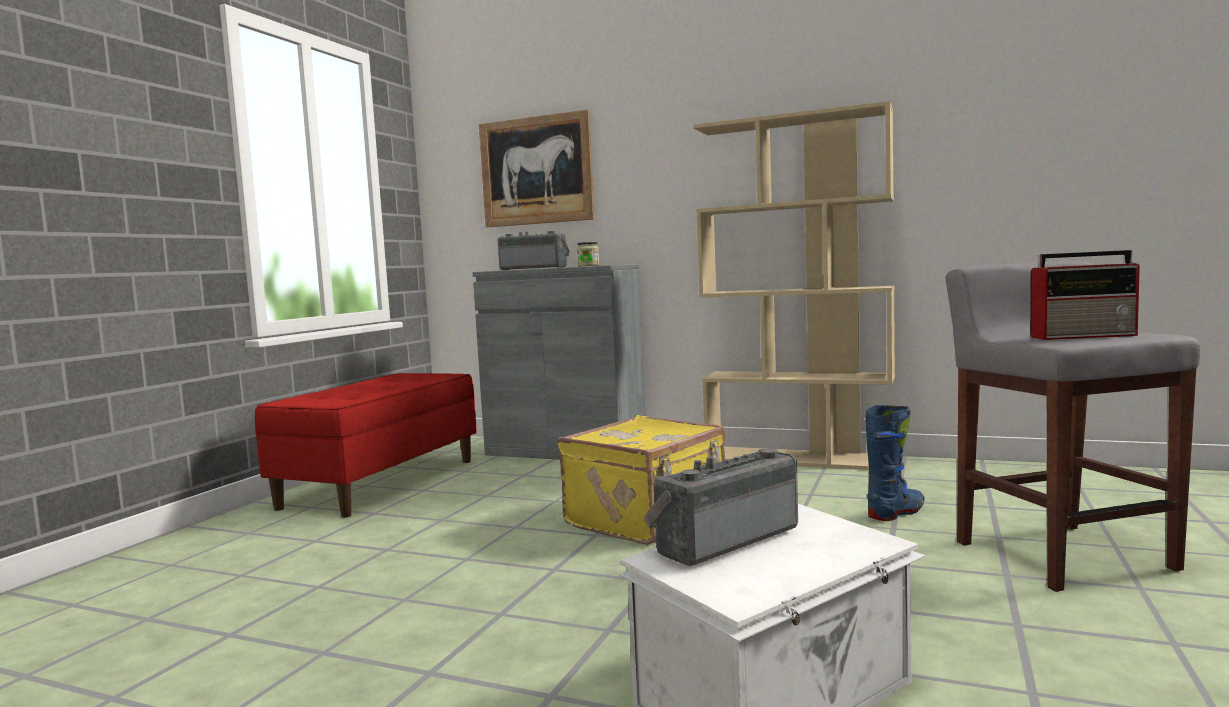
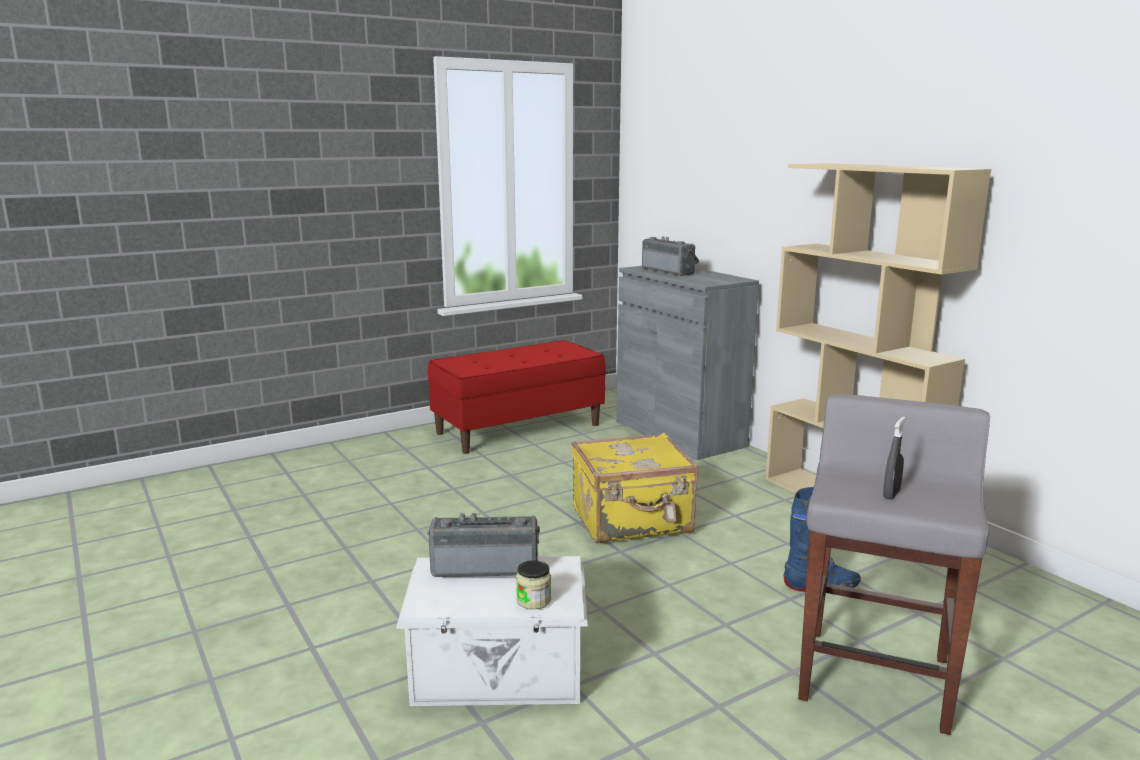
camera: 35 degrees right, 10 degrees up
picture [479,110,595,227] -> none
jar [577,242,600,266] -> jar moved to [516,560,551,609]
radio [1030,250,1140,340] -> grey spray bottle [883,417,906,499]

